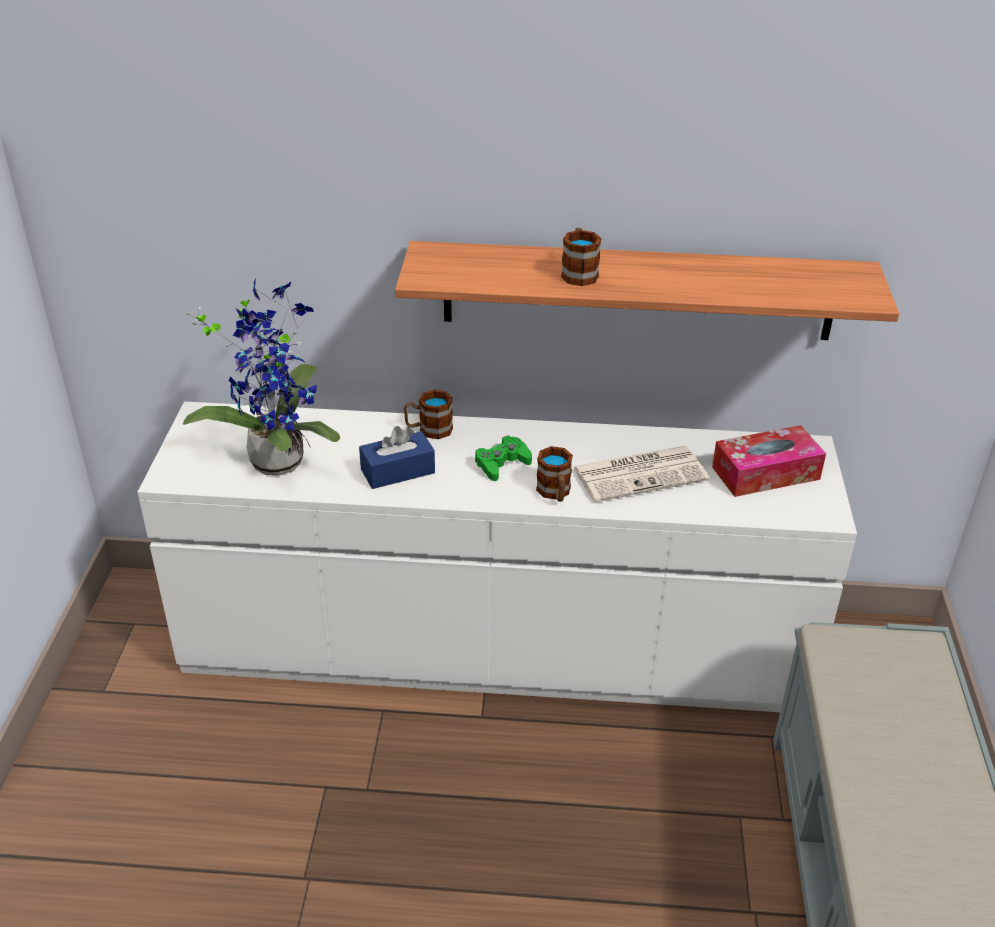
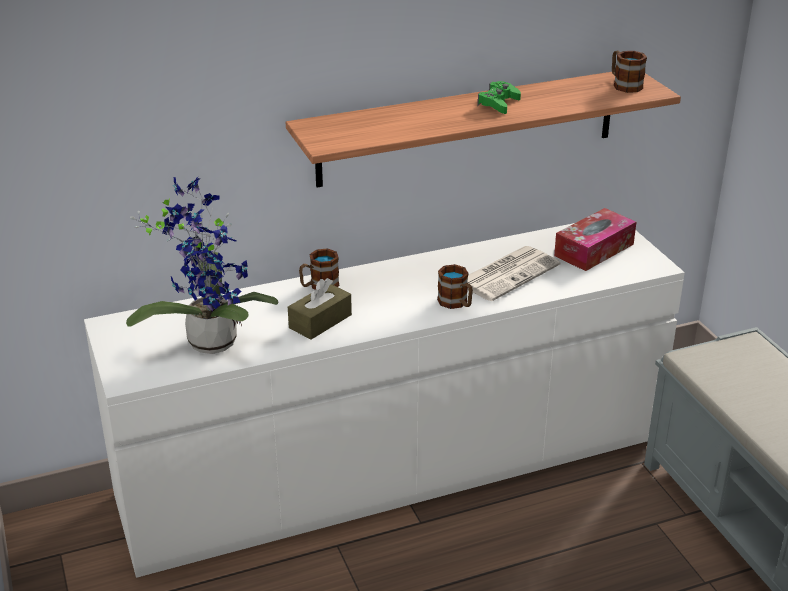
camera: 25 degrees left, 5 degrees down
blue tissue box [359,426,435,489] -> brown tissue box [288,278,352,340]
green game controller [475,436,532,481] -> green game controller moved to [477,81,521,114]
mug [561,228,602,286] -> mug moved to [612,51,647,93]

